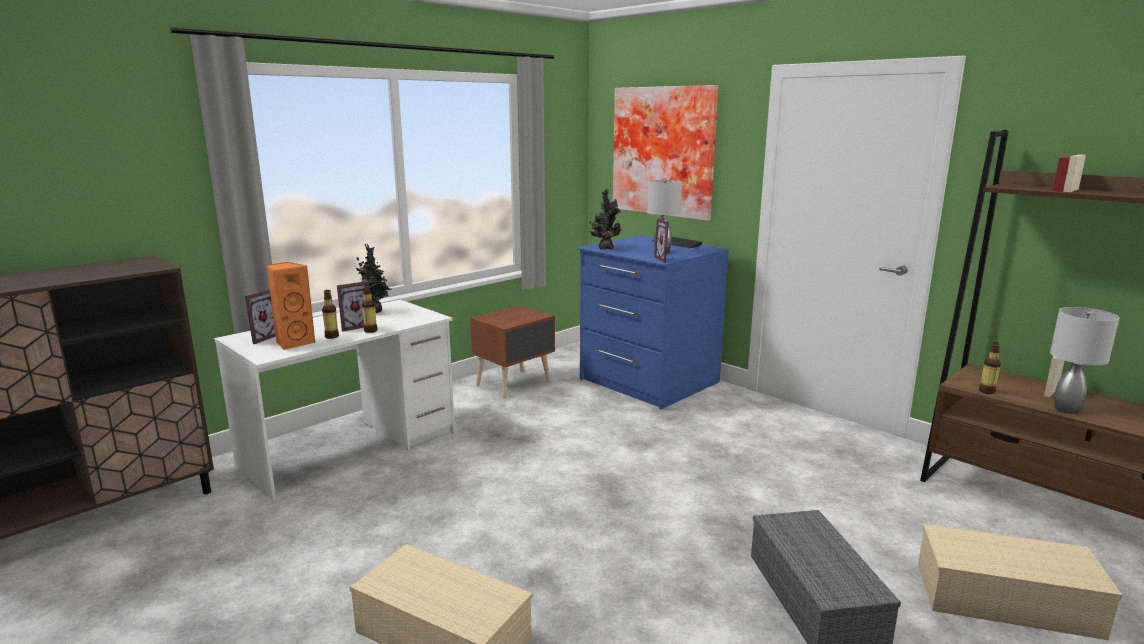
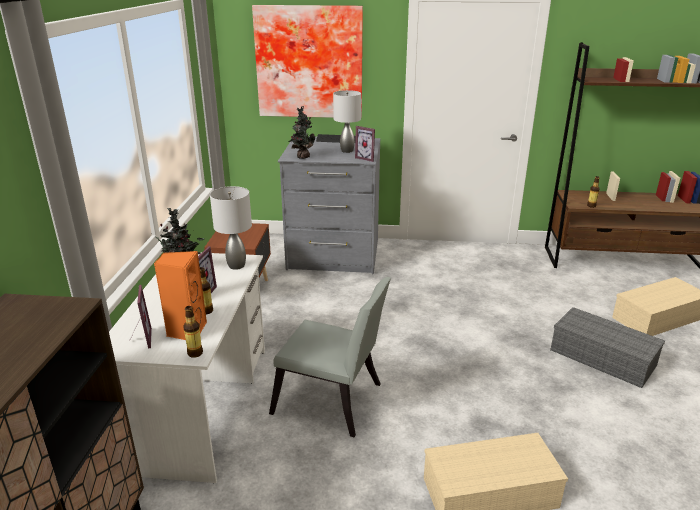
camera: 40 degrees left, 10 degrees up
bottle [362,285,377,333] -> bottle moved to [184,306,203,358]
blue dresser [577,235,729,409] -> grey dresser [278,136,381,274]
grey table lamp [1050,307,1119,414] -> grey table lamp moved to [210,186,252,270]
none -> grey chair [269,277,391,437]

